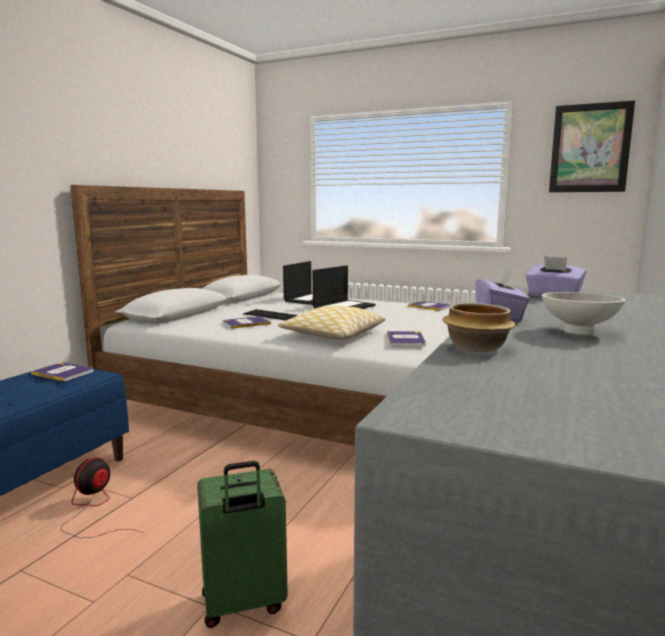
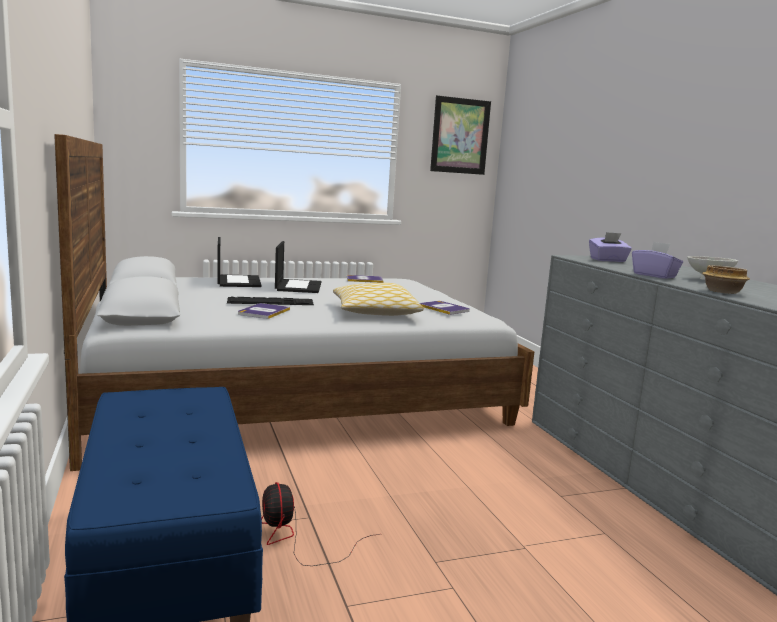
camera: 45 degrees left, 0 degrees up
book [31,363,94,381] -> none
green suitcase [197,461,288,628] -> none

